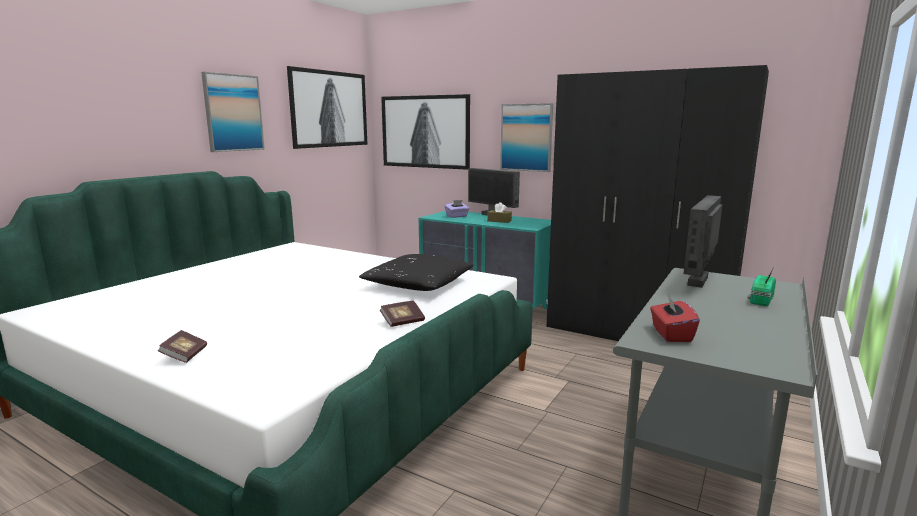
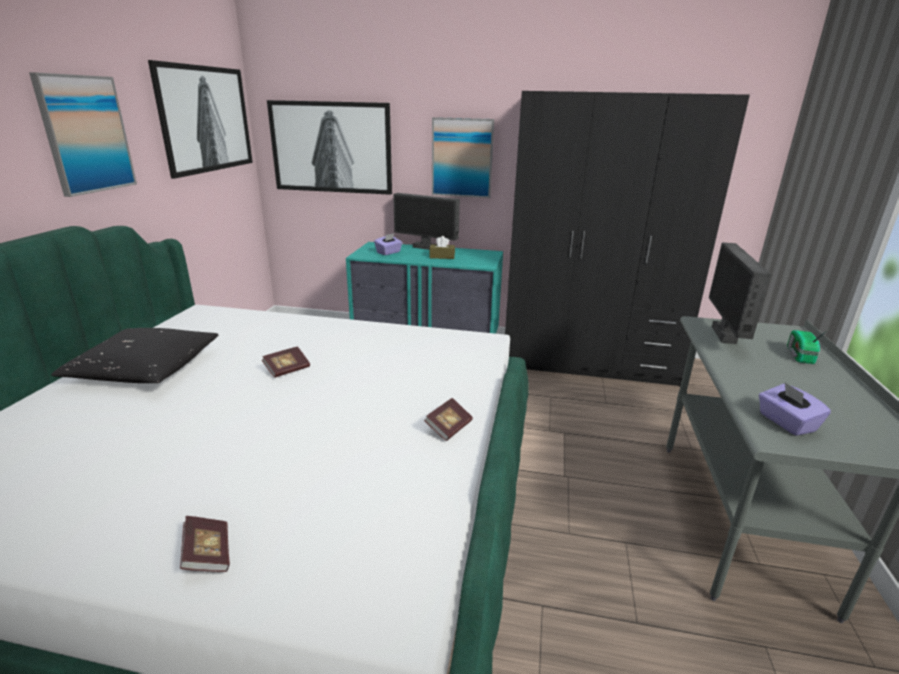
camera: 20 degrees left, 10 degrees up
black pillow [359,254,474,291] -> black pillow moved to [51,328,219,383]
red tissue box [650,294,700,342] -> purple tissue box [759,382,831,436]
none -> book [262,346,310,378]

